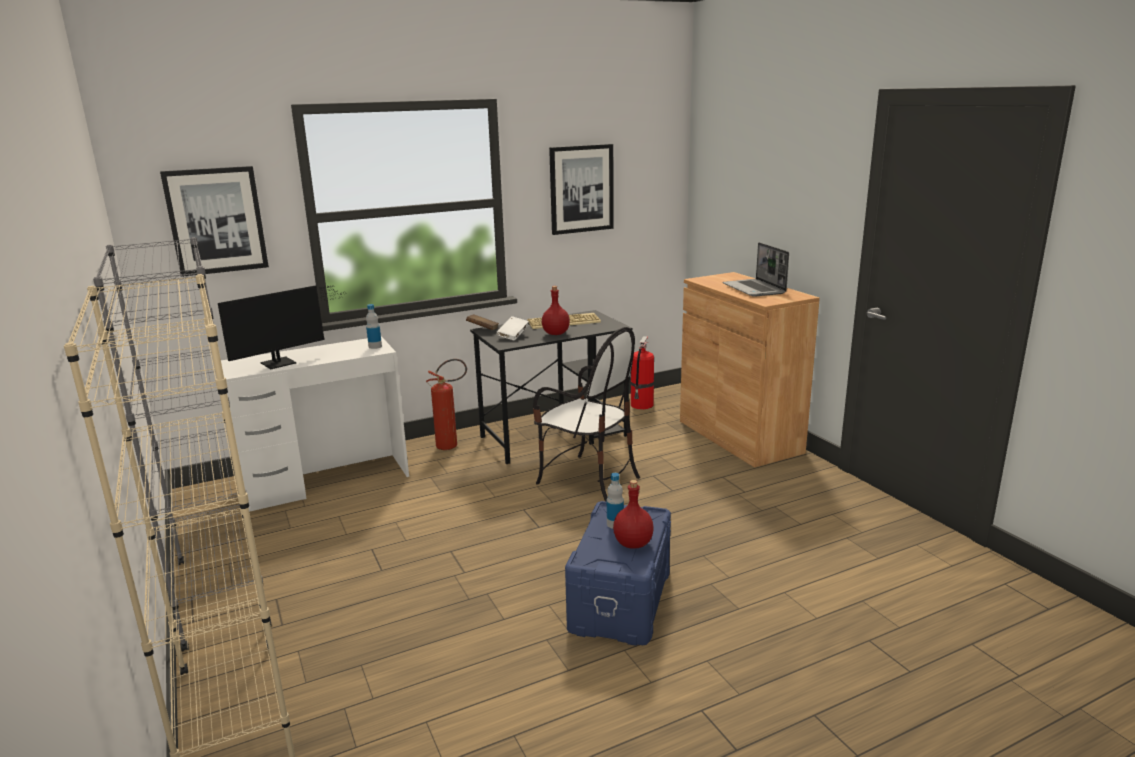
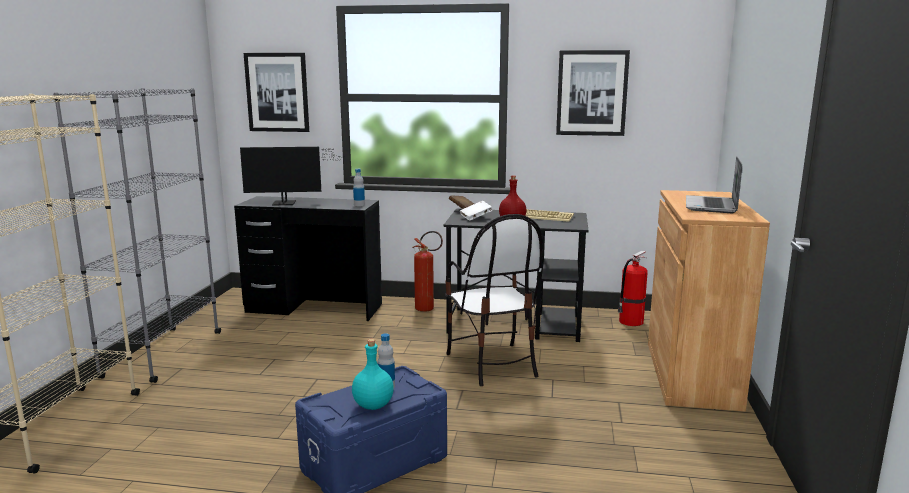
camera: 35 degrees right, 5 degrees down
white desk [221,336,409,512] -> black desk [234,196,382,321]
red bottle [613,480,654,549] -> turquoise bottle [352,339,394,410]

